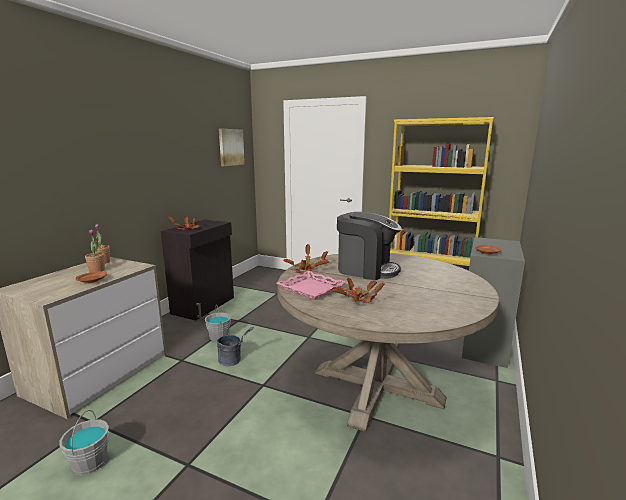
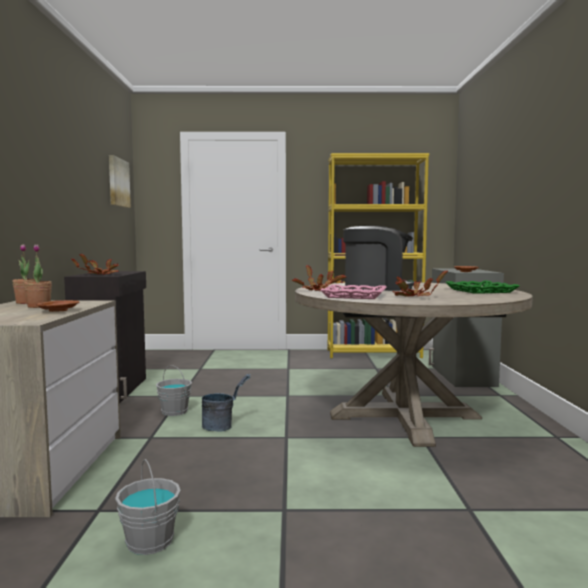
camera: 25 degrees left, 10 degrees down
none -> green tray [445,281,519,294]

